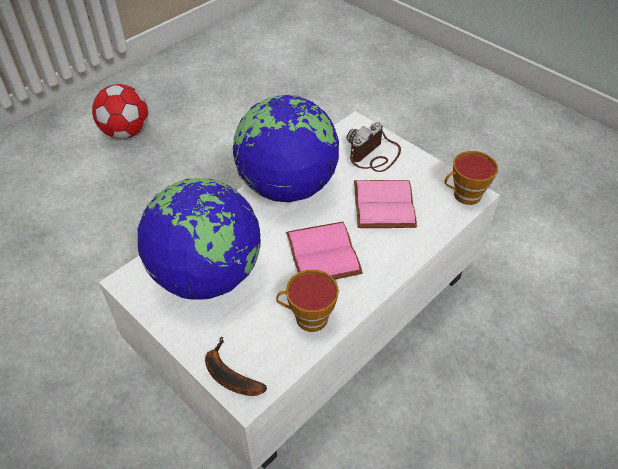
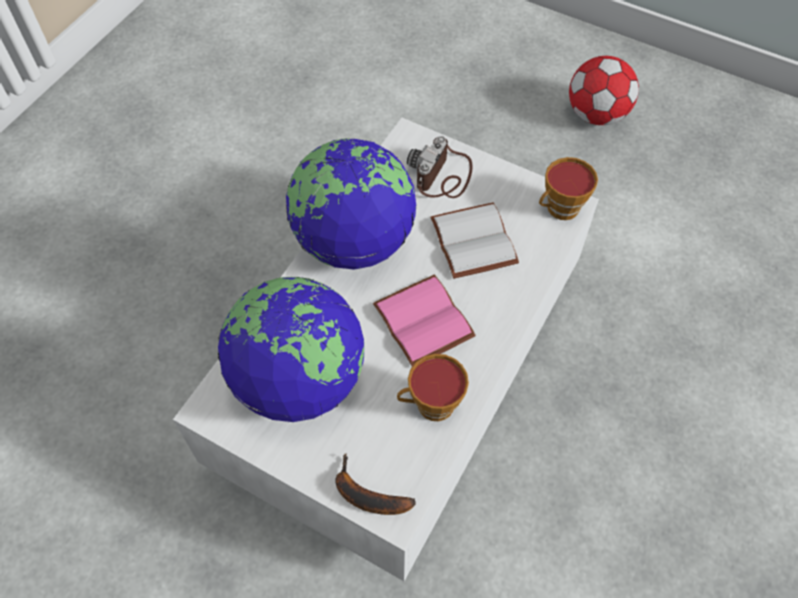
camera: 15 degrees left, 10 degrees up
football [92,84,148,139] -> football moved to [569,56,639,125]
pink book [354,180,417,228] -> white book [430,202,519,279]

